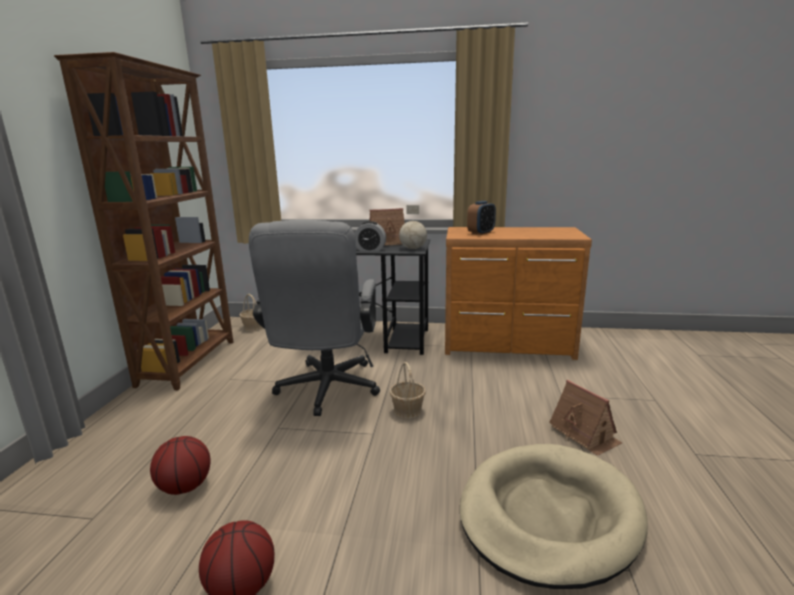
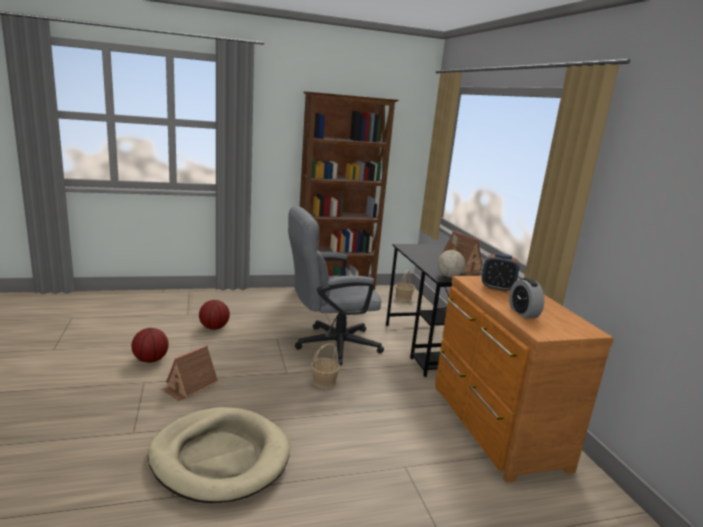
camera: 65 degrees right, 0 degrees up
alarm clock [355,221,386,251] -> alarm clock moved to [509,278,544,318]
toy house [549,380,623,456] -> toy house moved to [161,345,218,401]

